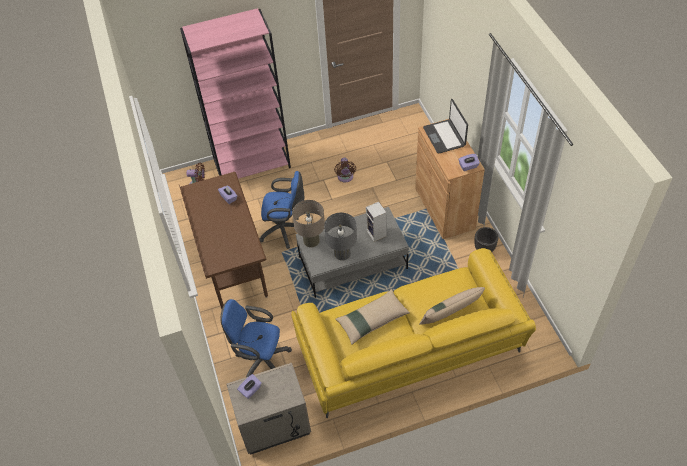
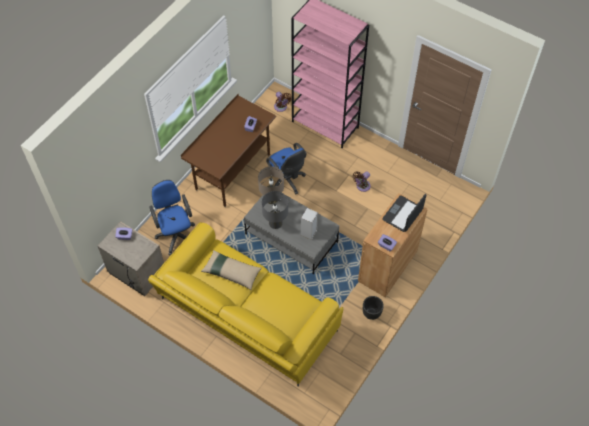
camera: 50 degrees right, 5 degrees up
beige pillow [419,287,485,325] -> none

